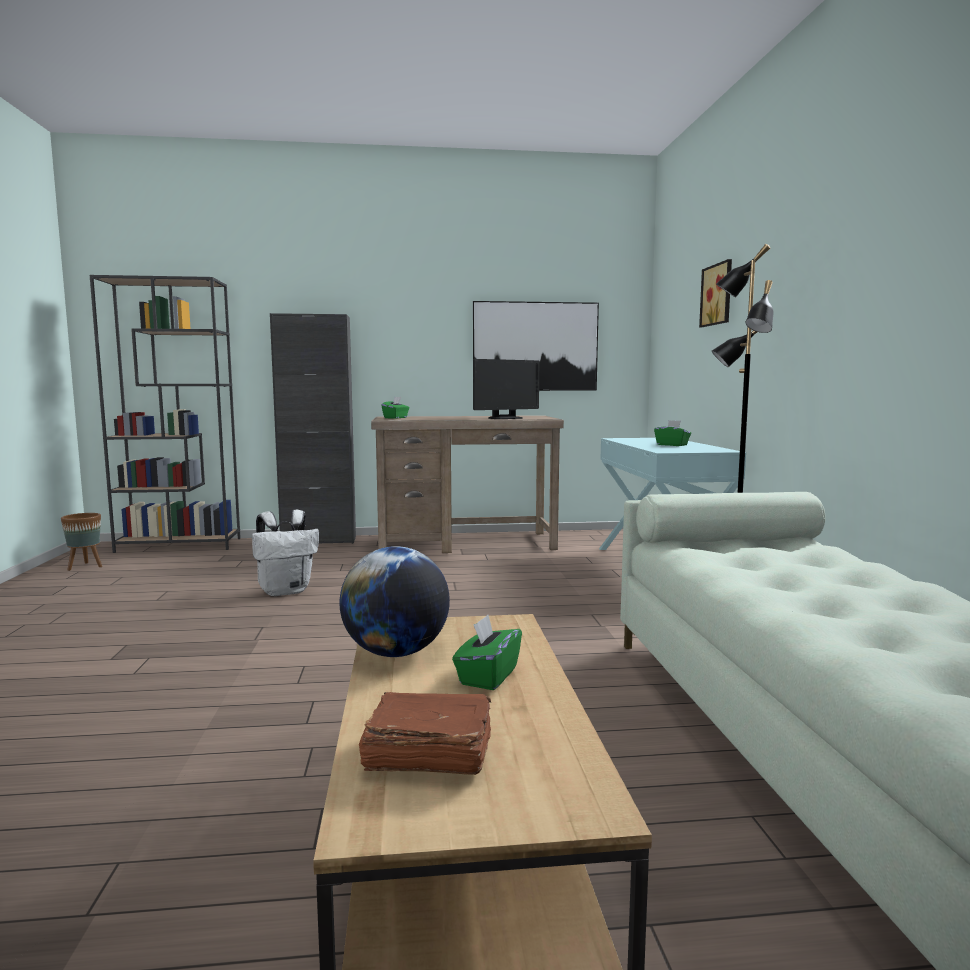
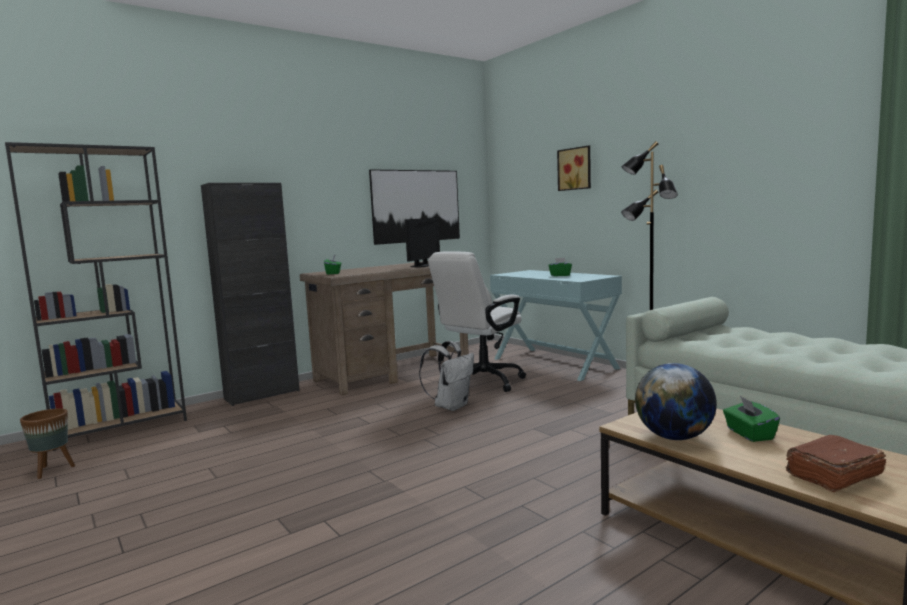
camera: 30 degrees left, 0 degrees up
white backpack [252,509,319,596] -> white backpack moved to [419,341,474,411]
none -> white office chair [428,251,526,392]

